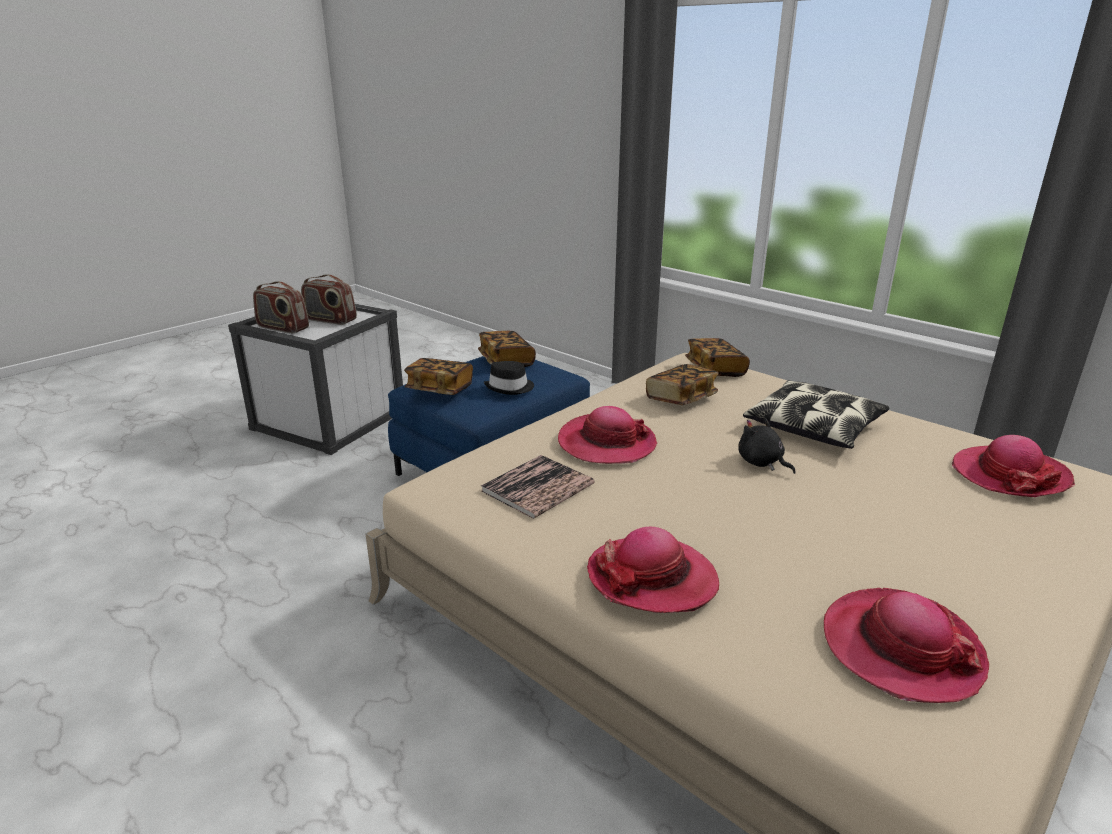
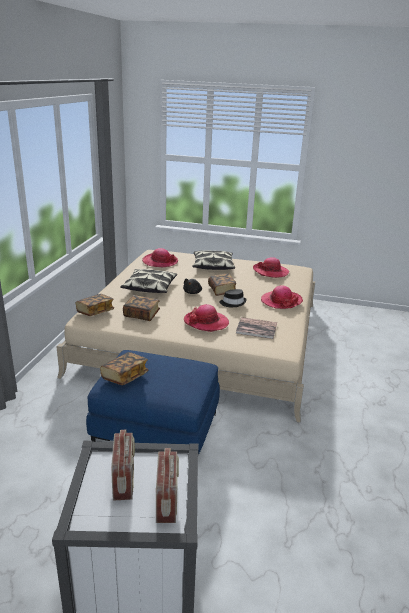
camera: 120 degrees left, 0 degrees up
book [404,358,473,395] -> book moved to [208,274,237,296]
black hat [484,361,534,395] -> black hat moved to [219,289,247,307]
none -> pillow [192,250,235,270]

